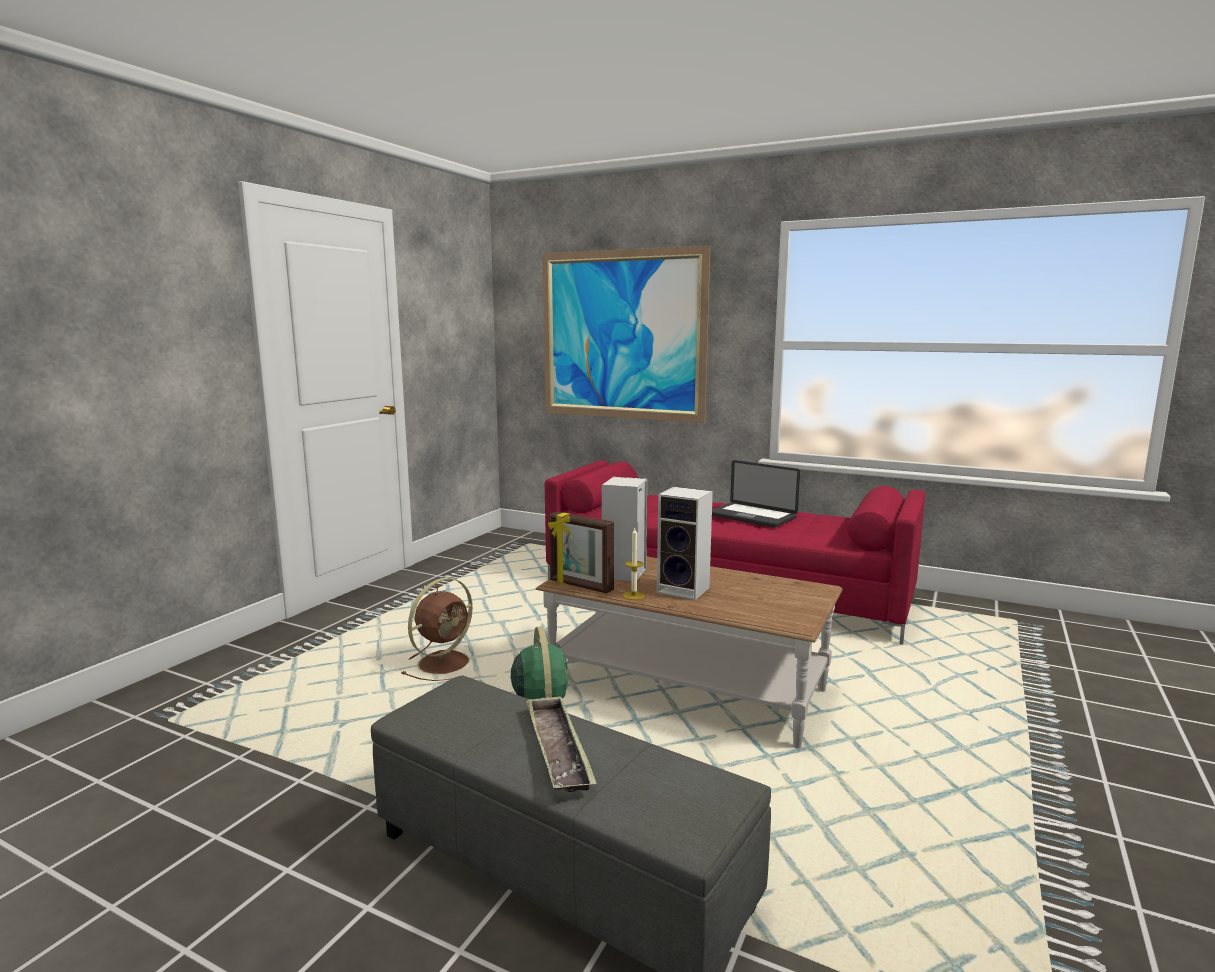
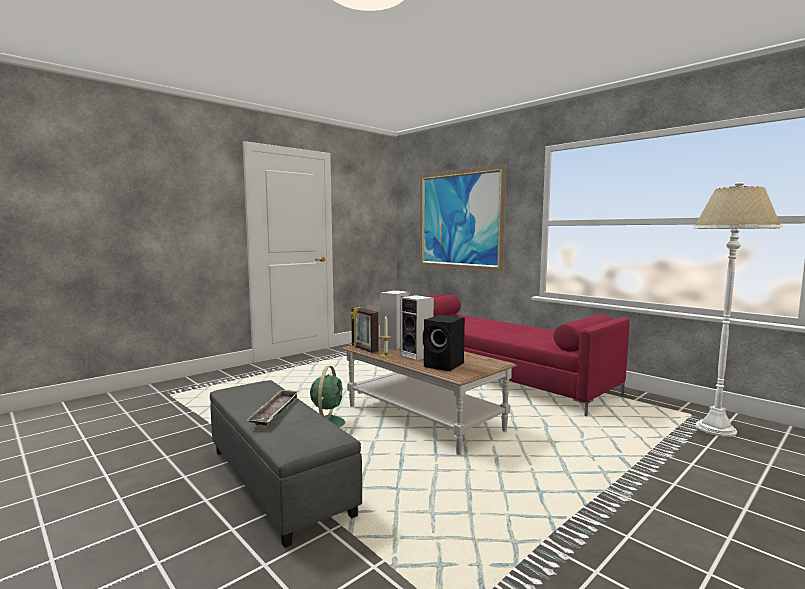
camera: 20 degrees right, 5 degrees down
brown fan [402,578,473,681] -> none
laptop [712,460,800,528] -> none
none -> black speaker [423,315,465,371]
none -> white floor lamp [693,181,783,437]

